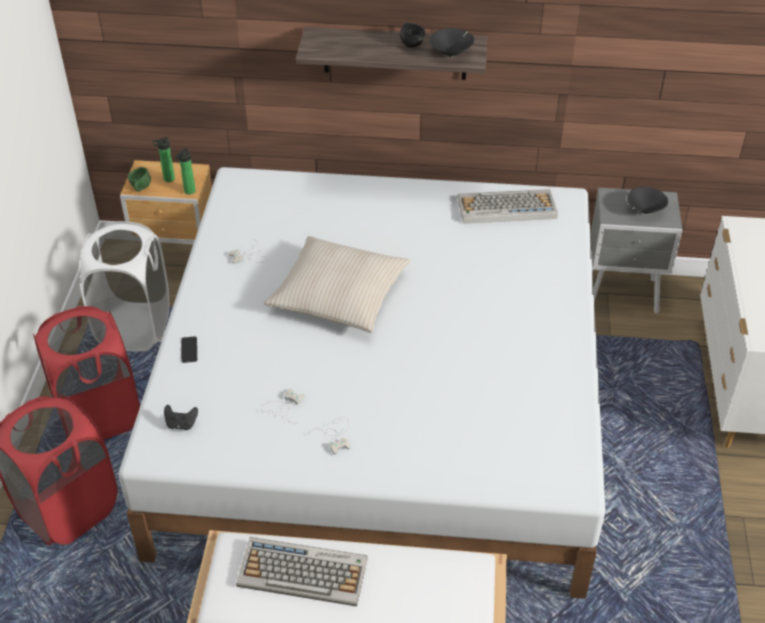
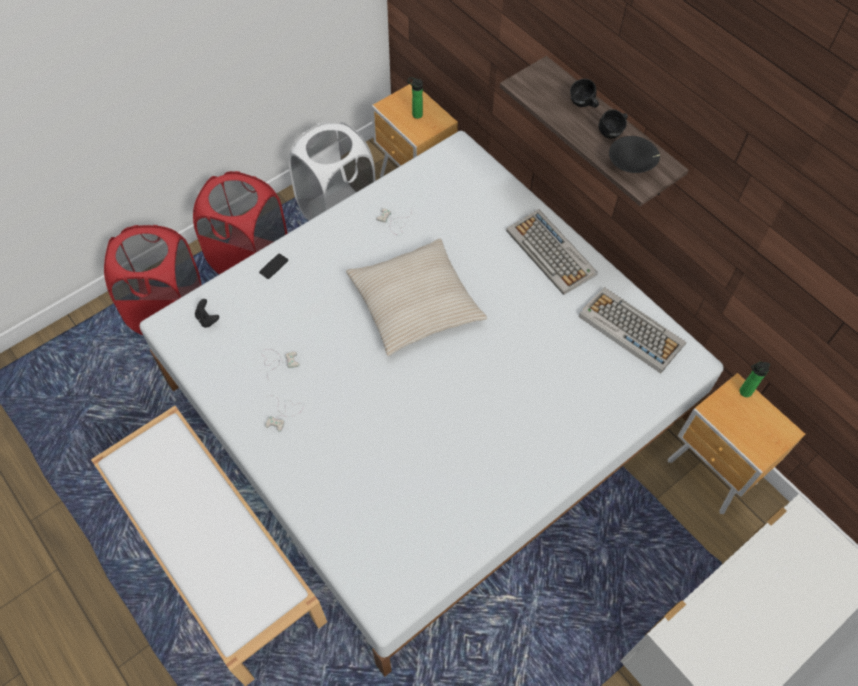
camera: 45 degrees right, 15 degrees up
green mug [128,167,151,192] -> none
bottle [176,148,196,194] -> bottle moved to [740,362,770,397]
keyboard [236,537,368,607] -> keyboard moved to [506,209,598,295]
grey nightstand [591,188,682,314] -> brown nightstand [668,373,805,514]
black bowl [627,187,668,214] -> none
none -> black mug [570,79,599,108]

